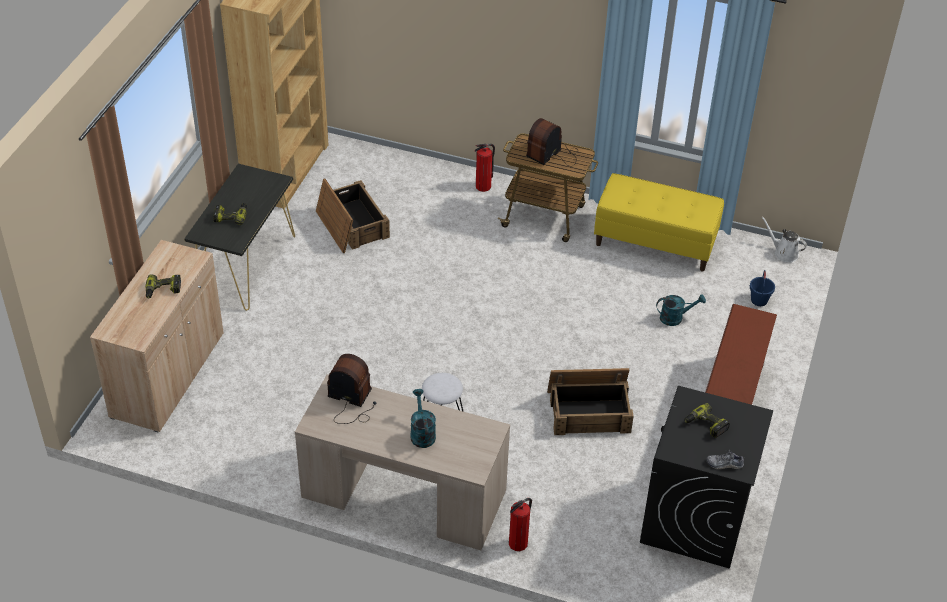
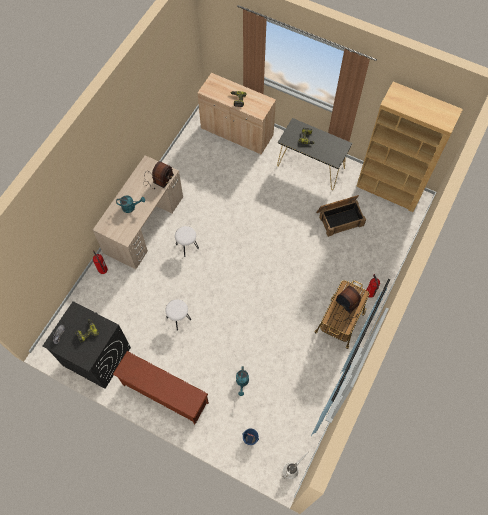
camera: 100 degrees right, 20 degrees up
crate [547,368,634,435] -> white stool [165,299,191,331]
yellow bench [594,173,724,271] -> none

